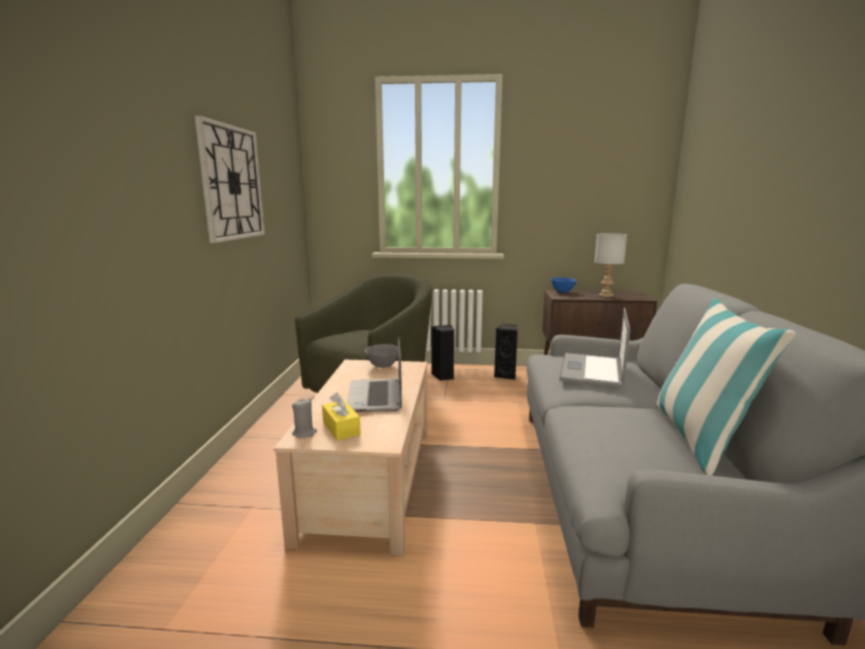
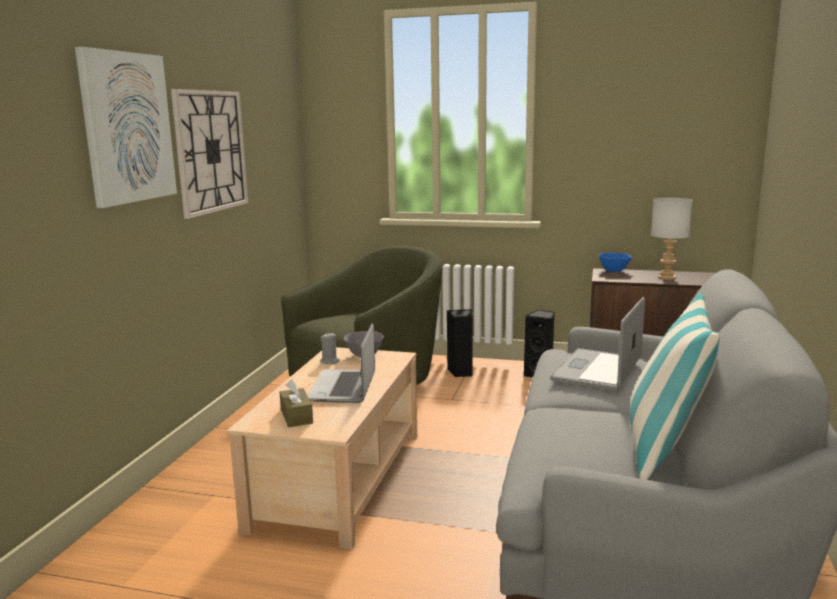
camera: 10 degrees right, 0 degrees up
grey candle [292,399,317,438] -> grey candle moved to [320,332,340,364]
yellow tissue box [322,392,361,441] -> brown tissue box [280,379,313,427]
none -> picture [75,47,177,208]

